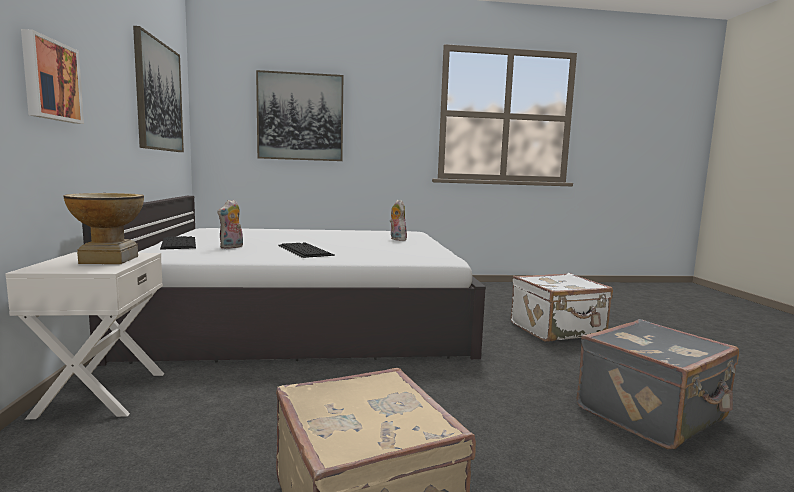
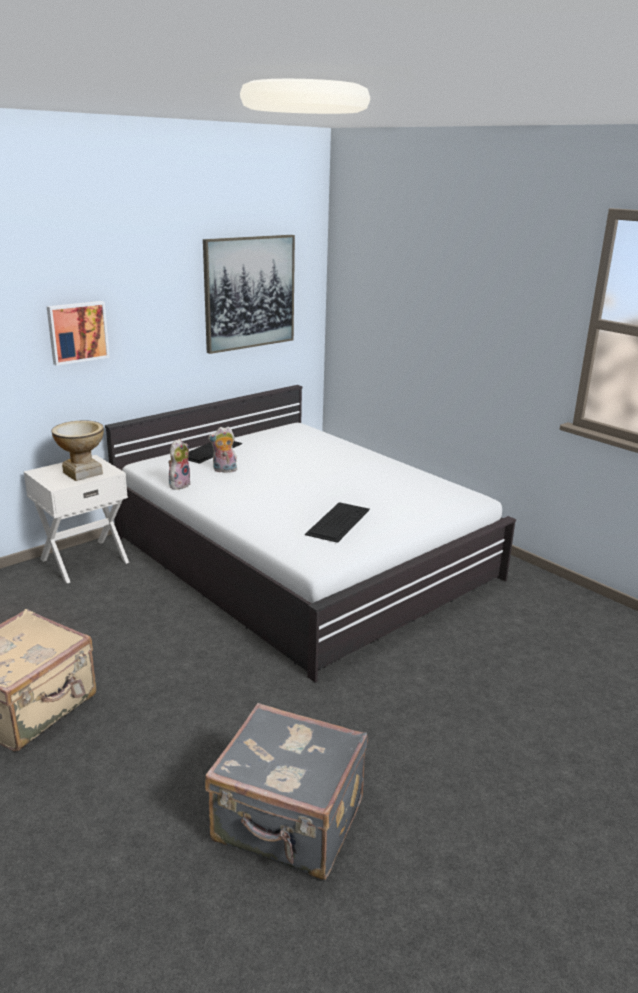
camera: 55 degrees right, 15 degrees up
picture [256,70,343,161] -> none
keyboard [278,242,335,258] -> keyboard moved to [305,502,370,543]
plush toy [390,200,407,241] -> plush toy moved to [168,439,191,490]
white suitcase [511,273,613,342] -> none

